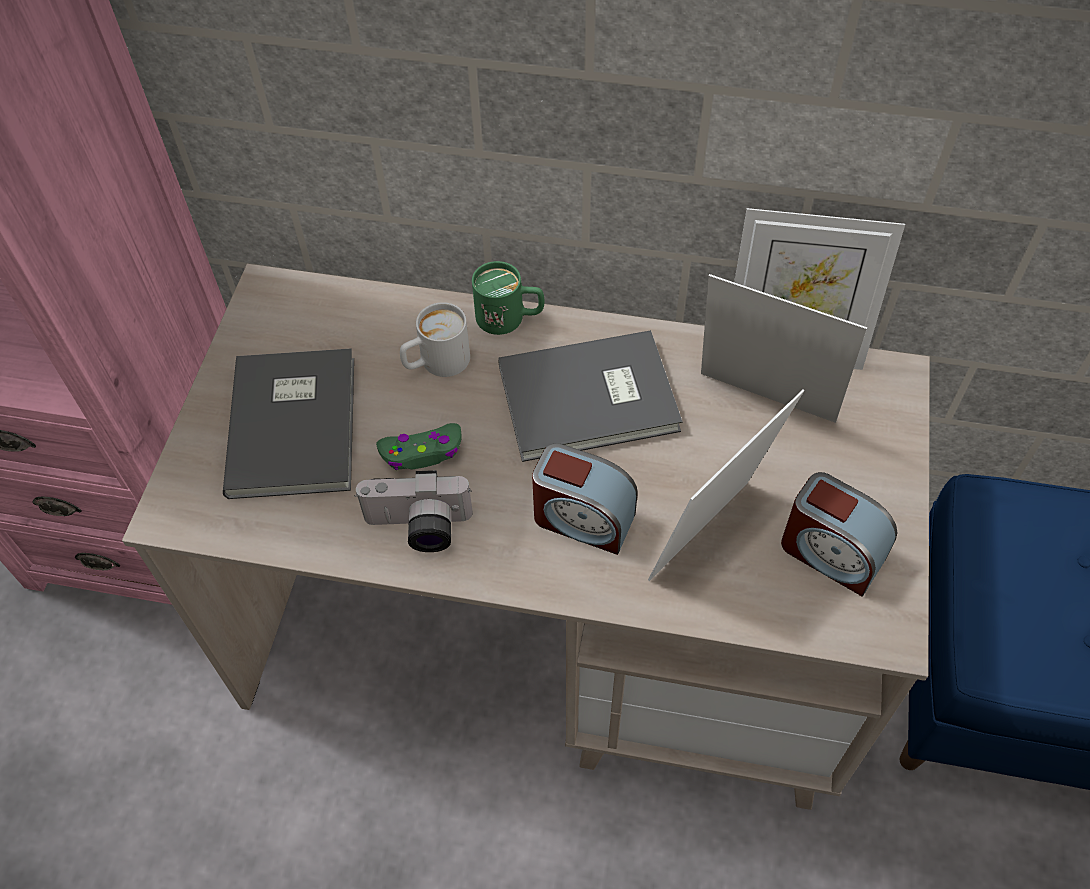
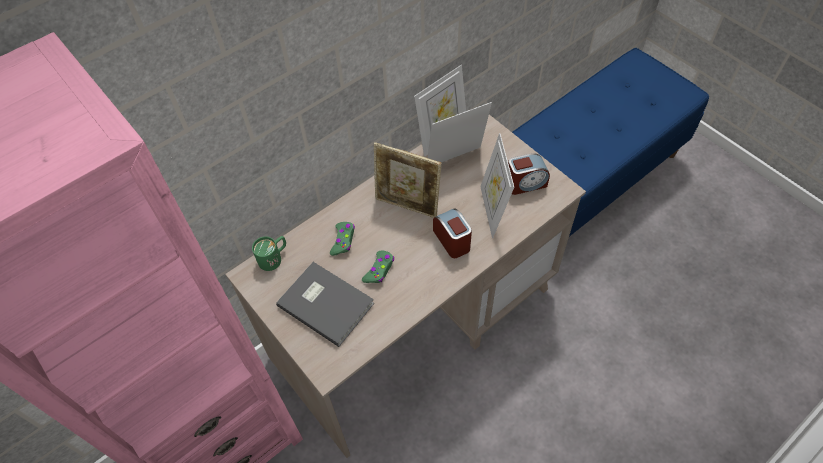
camera: 50 degrees left, 0 degrees up
camera [355,470,473,552] -> none
white mug [400,302,470,377] -> green game controller [330,222,355,256]
green mug [472,261,544,335] -> green mug moved to [252,236,286,271]
grey book [498,330,683,462] -> picture frame [374,142,442,218]
alarm clock [532,443,638,555] -> alarm clock turned 90 degrees counterclockwise [433,209,472,258]

